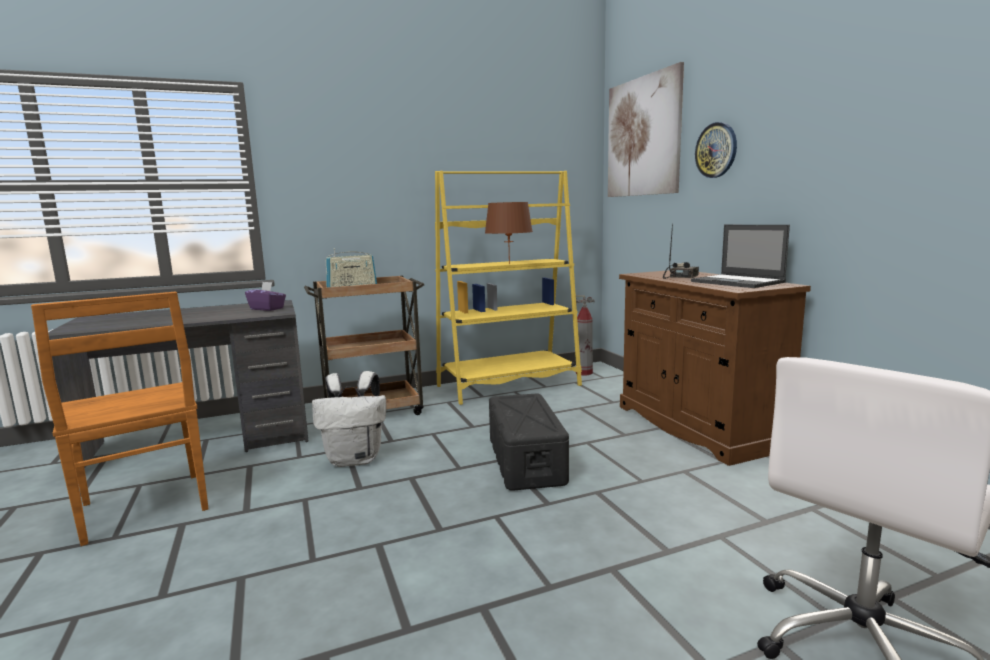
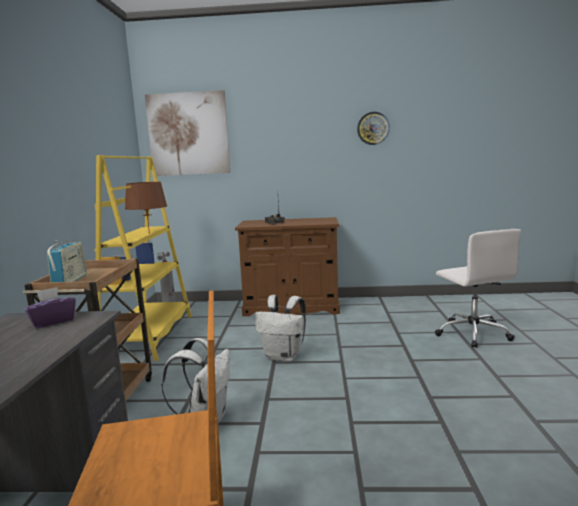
camera: 65 degrees left, 0 degrees up
black storage box [489,394,569,491] -> white backpack [255,295,306,362]
laptop [691,225,790,288] -> none
wall clock [695,122,737,178] -> wall clock moved to [357,112,390,145]

